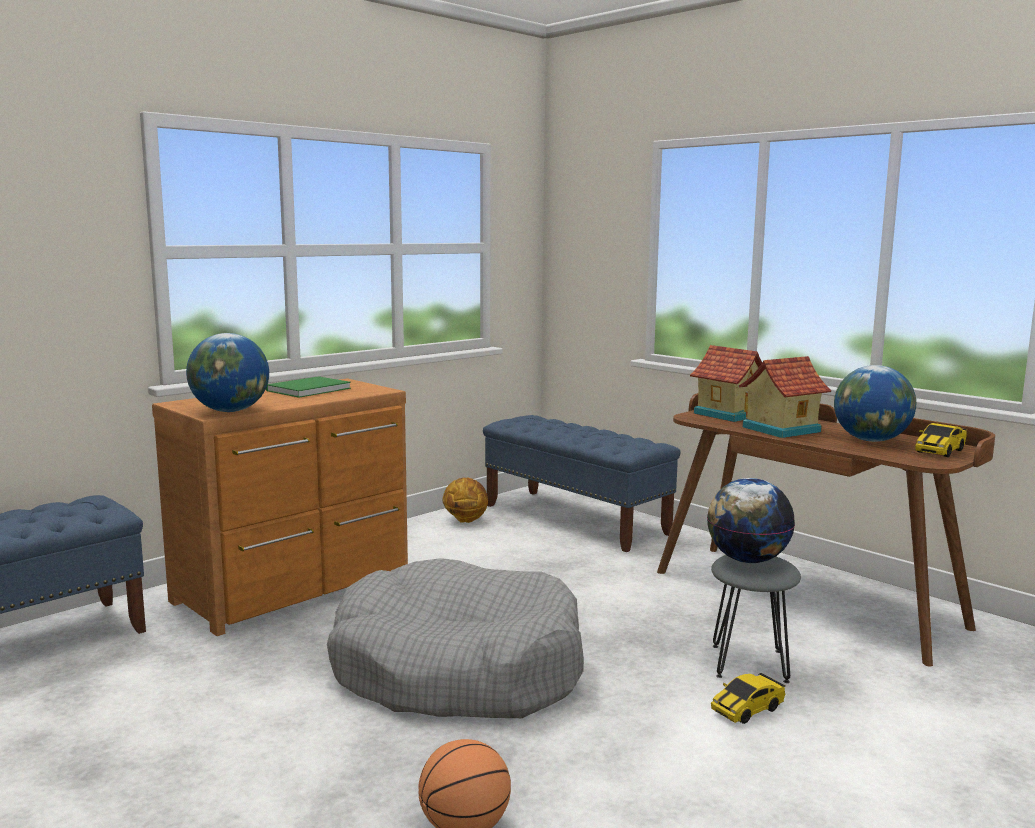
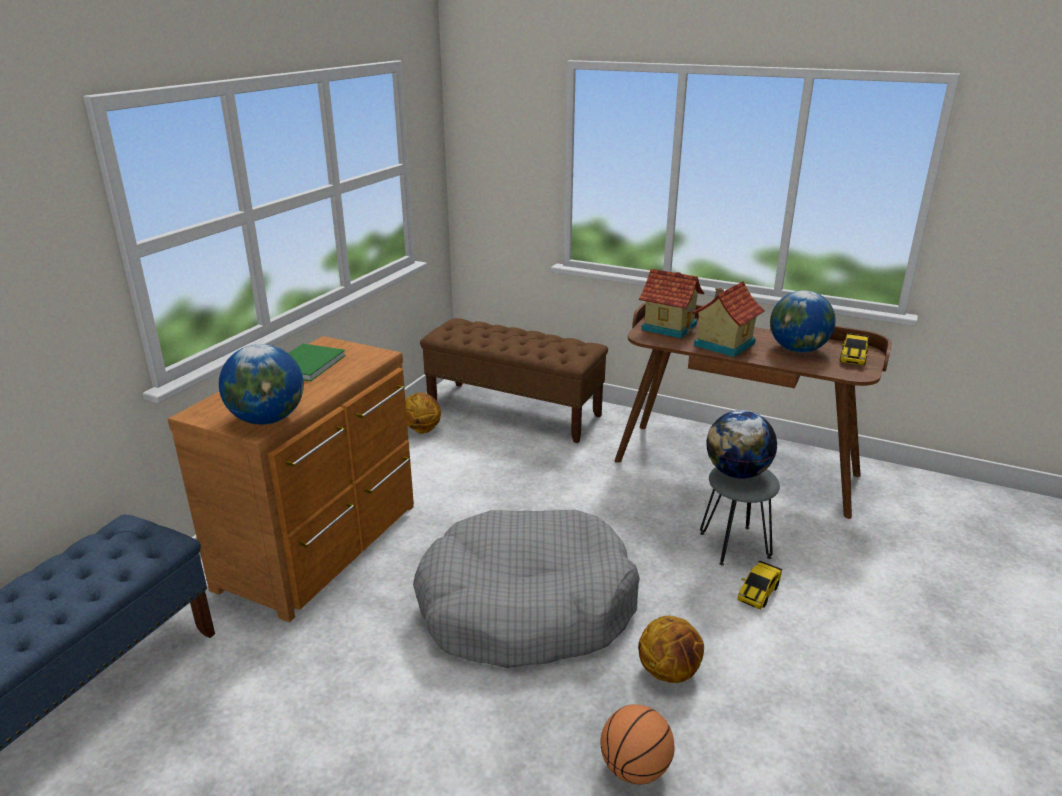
camera: 20 degrees left, 15 degrees up
blue bench [483,415,681,552] -> brown bench [420,318,608,443]
none -> basketball [638,616,704,683]

